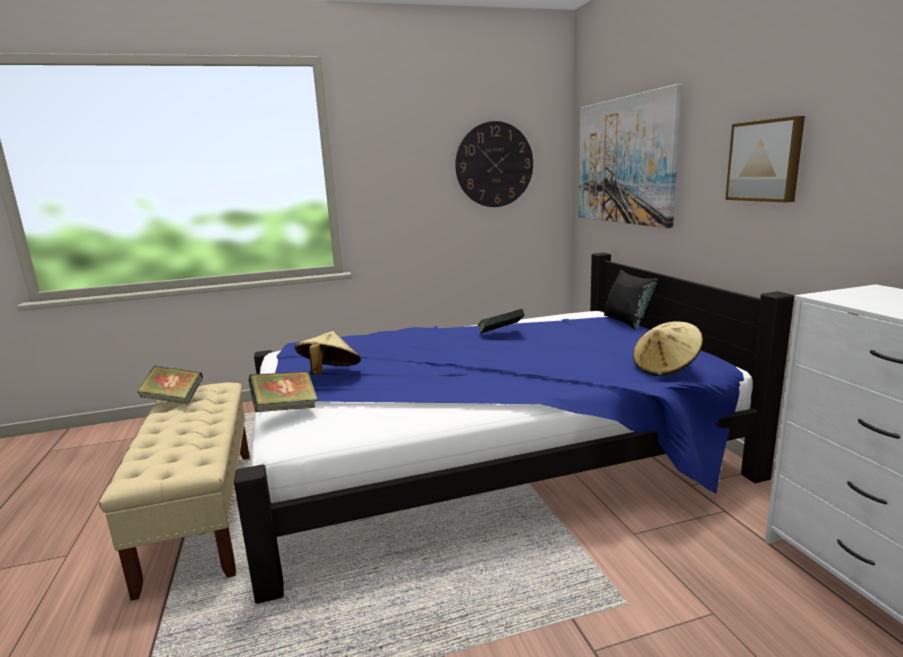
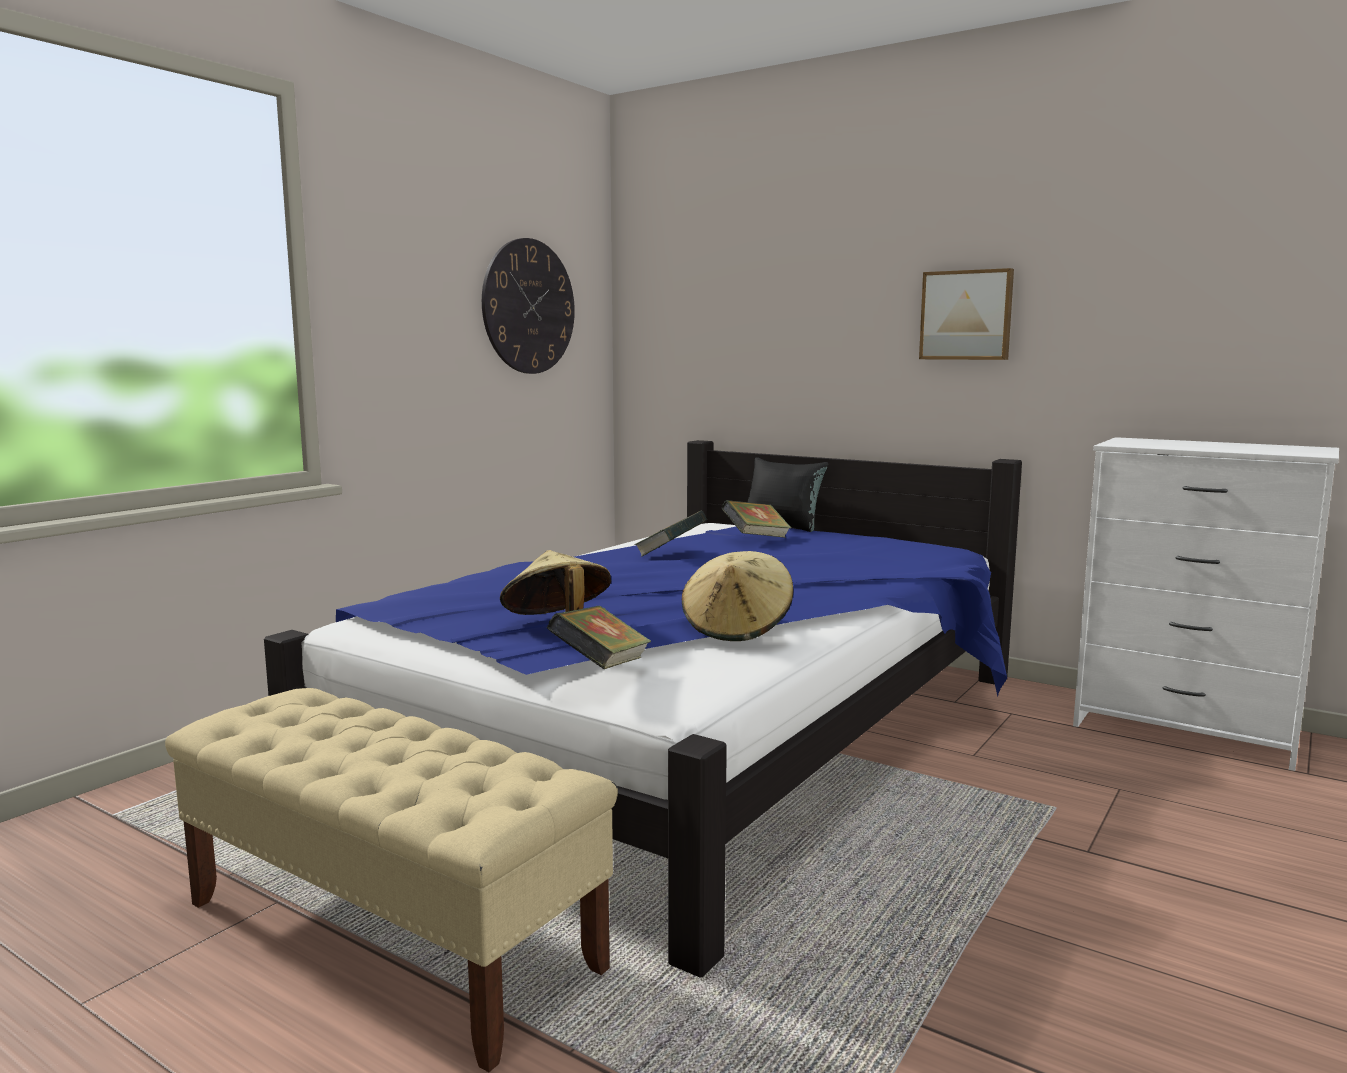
camera: 40 degrees left, 5 degrees down
book [137,366,203,405] -> book moved to [721,500,791,538]
picture [579,84,682,228] -> none
beige hat [633,321,703,376] -> beige hat moved to [682,551,794,641]

